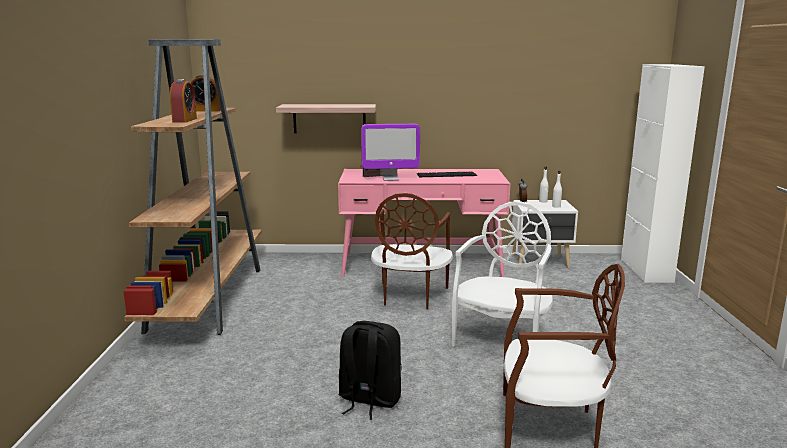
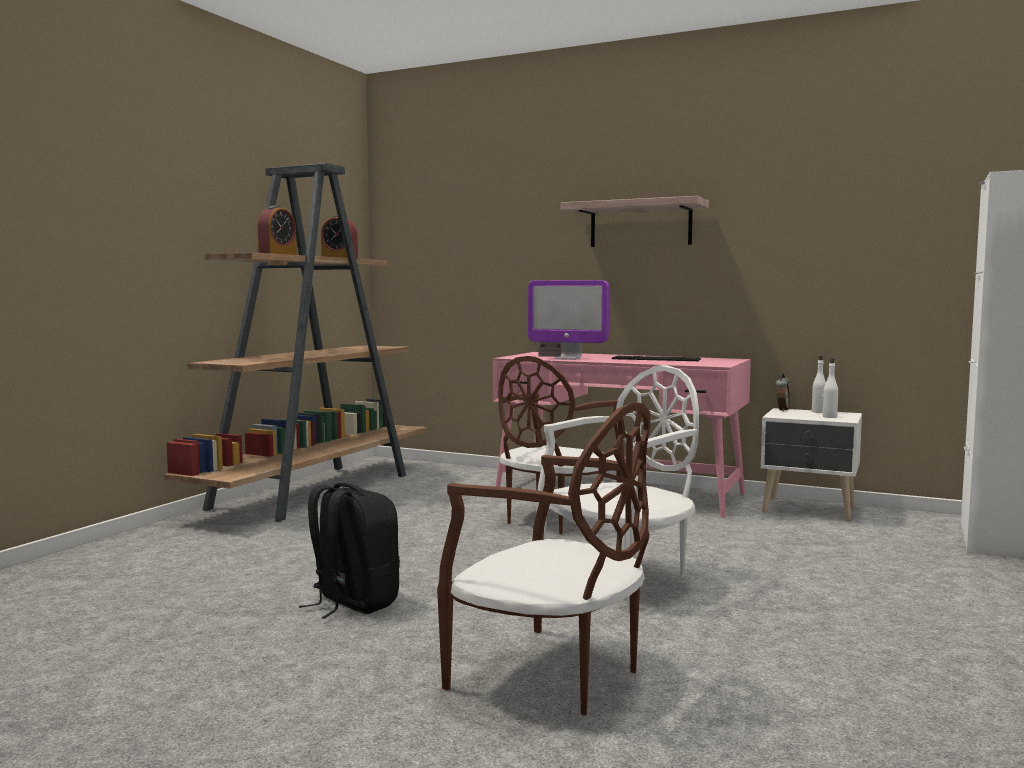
camera: 25 degrees right, 10 degrees down
shelf [276,104,376,133] -> shelf moved to [561,196,709,247]

